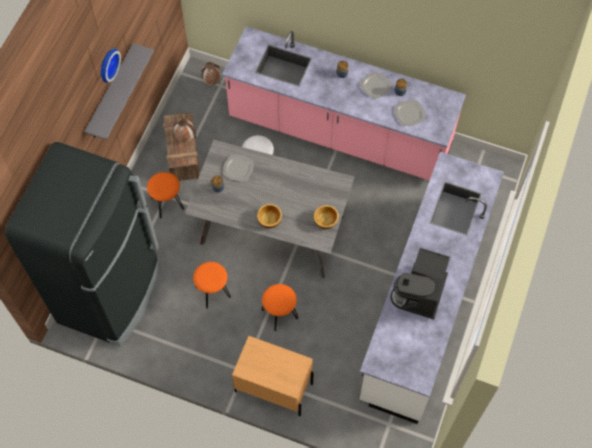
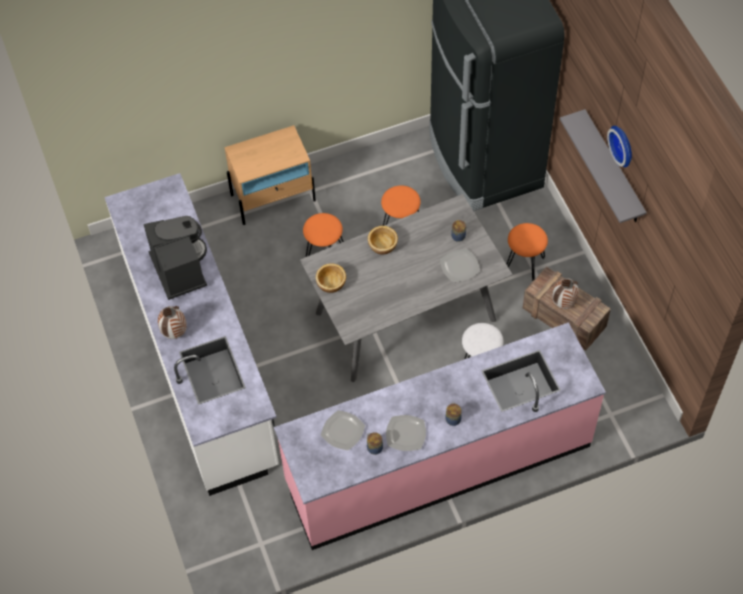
camera: 140 degrees right, 5 degrees down
vase [201,62,221,85] -> vase moved to [158,306,187,339]

